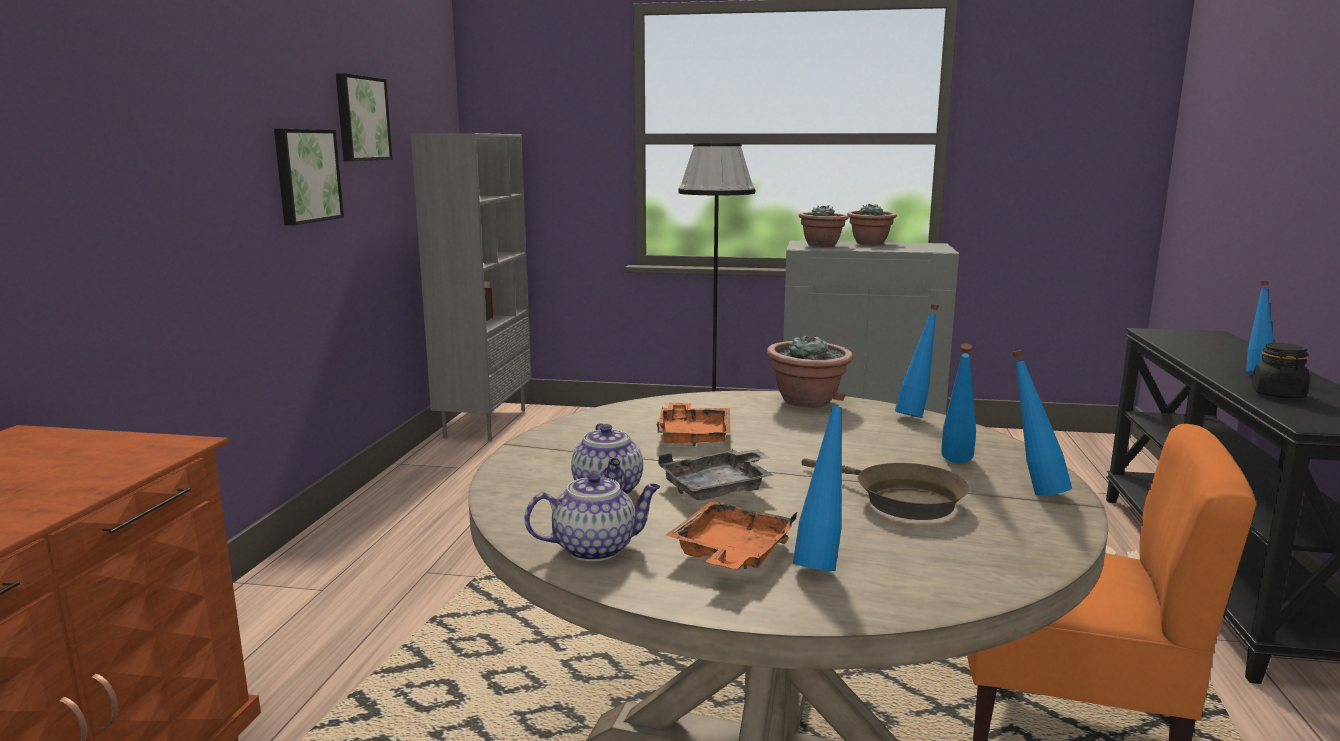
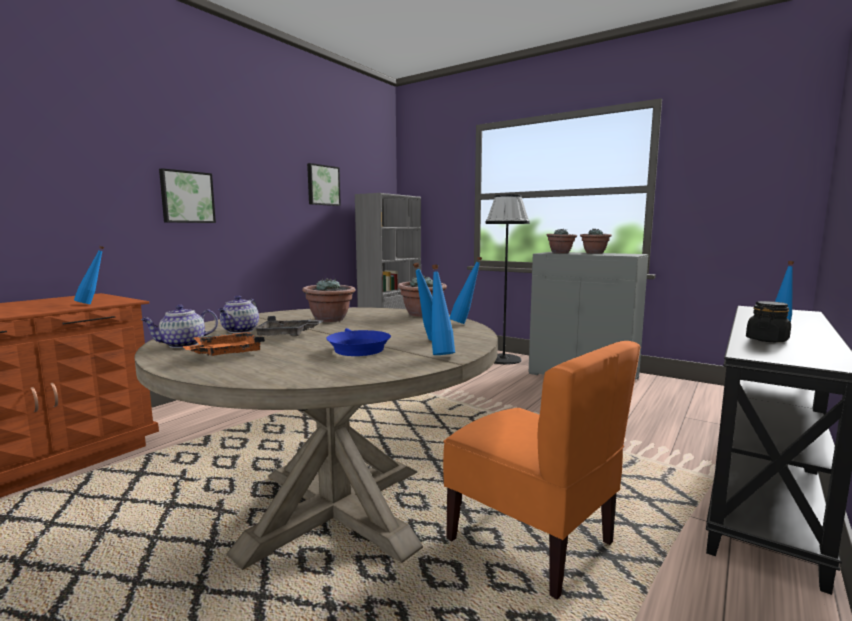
camera: 25 degrees right, 5 degrees down
picture [274,129,344,225] -> picture moved to [159,168,216,223]
teapot [524,472,660,561] -> teapot turned 135 degrees clockwise [141,305,218,348]
orange tray [657,402,730,446] -> potted plant [302,278,356,322]
blue bottle [793,392,846,571] -> blue bottle moved to [74,246,104,304]
brown frying pan [801,458,970,520] -> blue frying pan [326,328,391,356]

